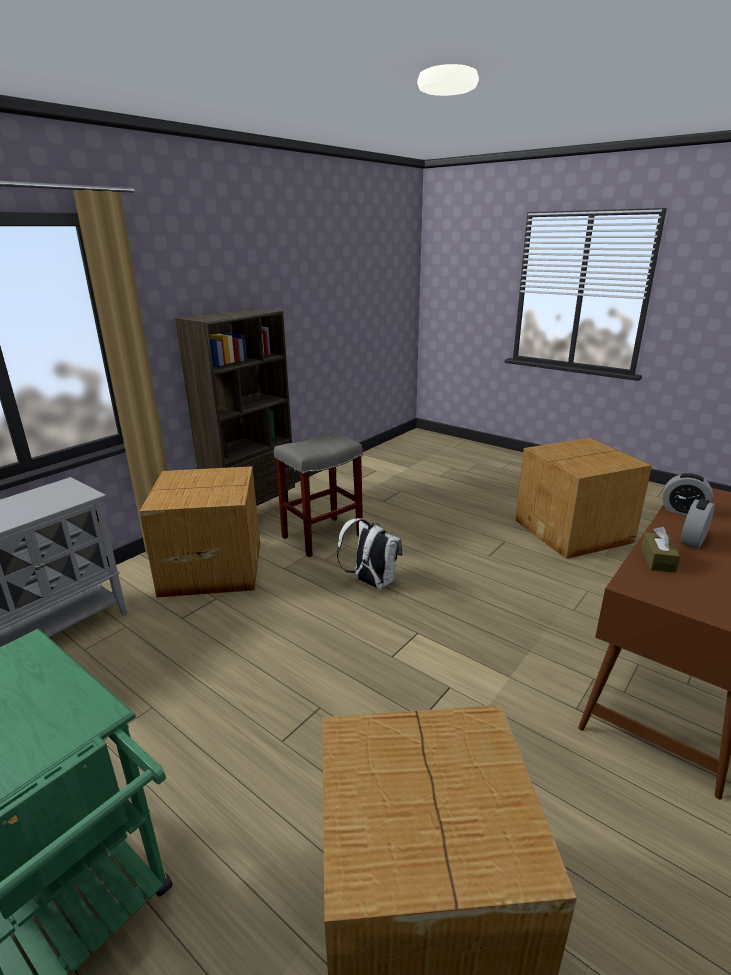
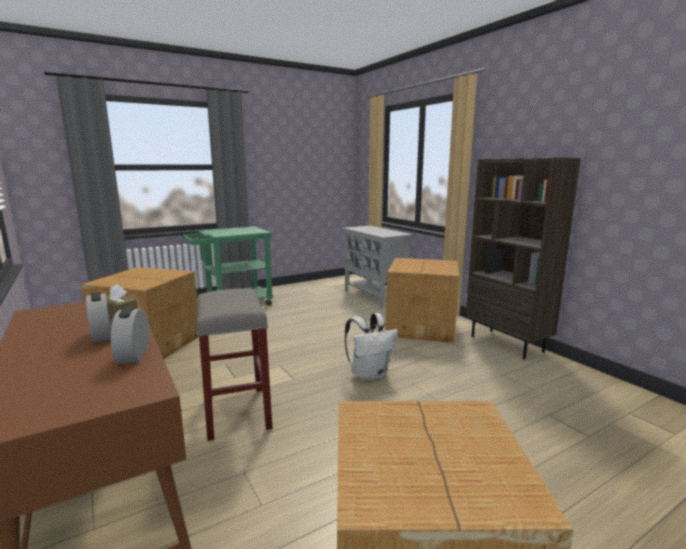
camera: 110 degrees right, 10 degrees down
grey stool [274,432,363,557] -> grey stool moved to [197,289,272,441]
alarm clock [662,473,713,515] -> alarm clock turned 60 degrees counterclockwise [111,307,149,364]

